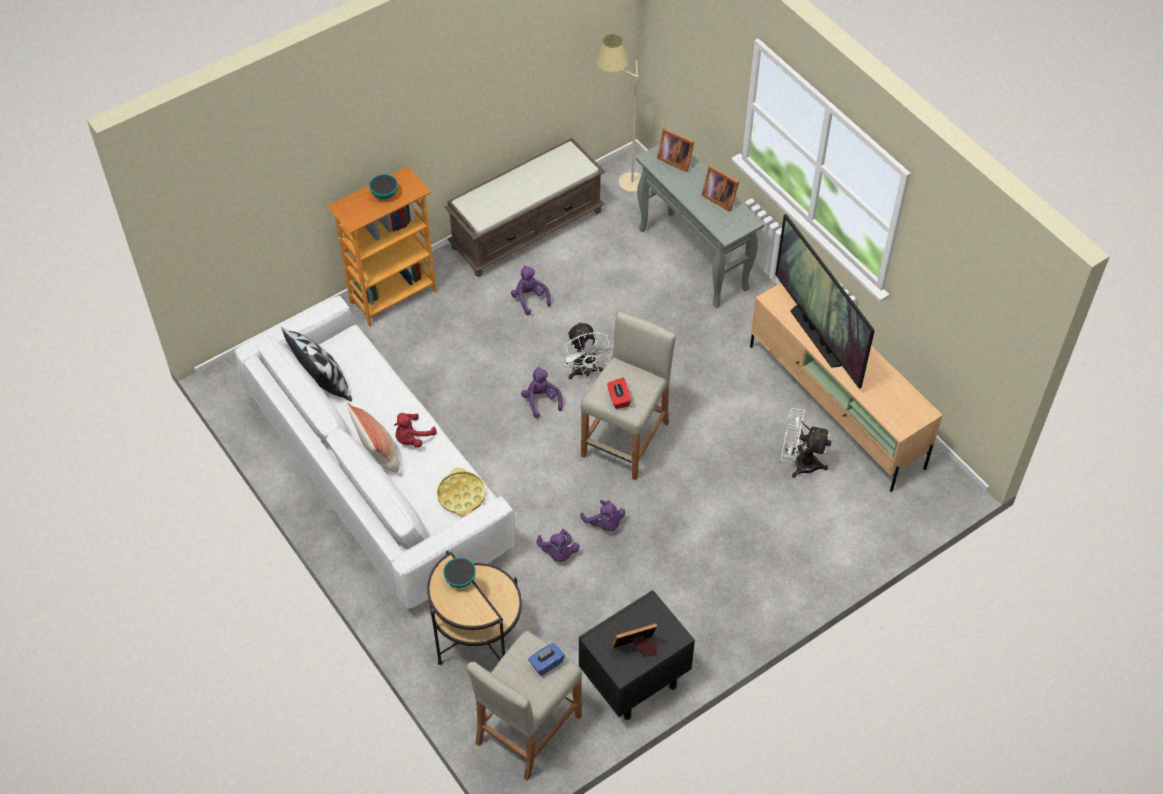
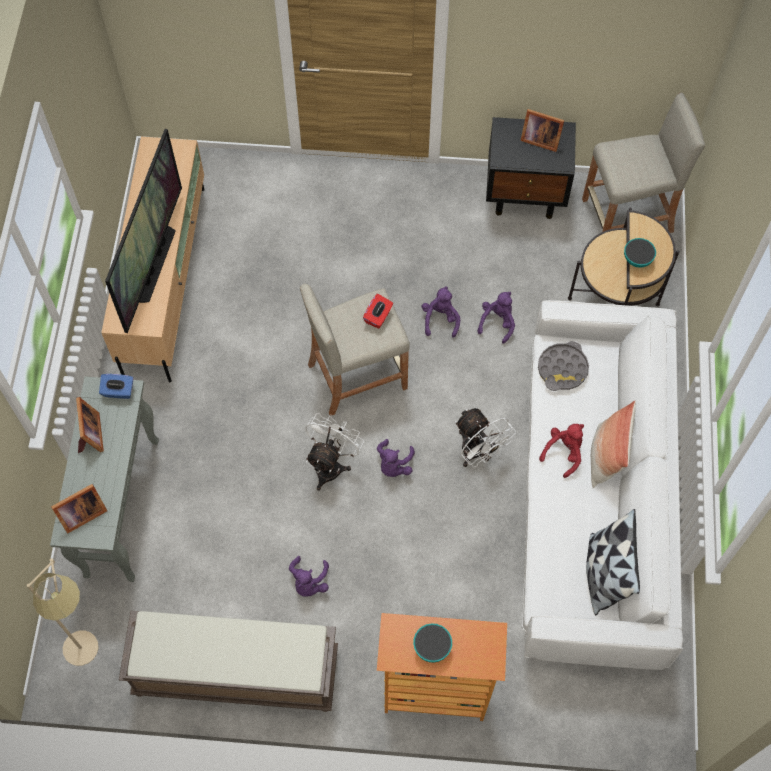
camera: 140 degrees left, 10 degrees up
red plush toy [394,413,437,448] -> red plush toy turned 45 degrees counterclockwise [539,424,584,478]
yellow tray [437,467,486,516] -> grey tray [538,341,589,391]
blue tissue box [528,643,565,676] -> blue tissue box moved to [99,374,133,399]
picture frame [657,128,694,172] -> picture frame turned 75 degrees clockwise [51,484,107,534]
white fan [781,408,832,478] -> white fan moved to [455,407,516,467]

